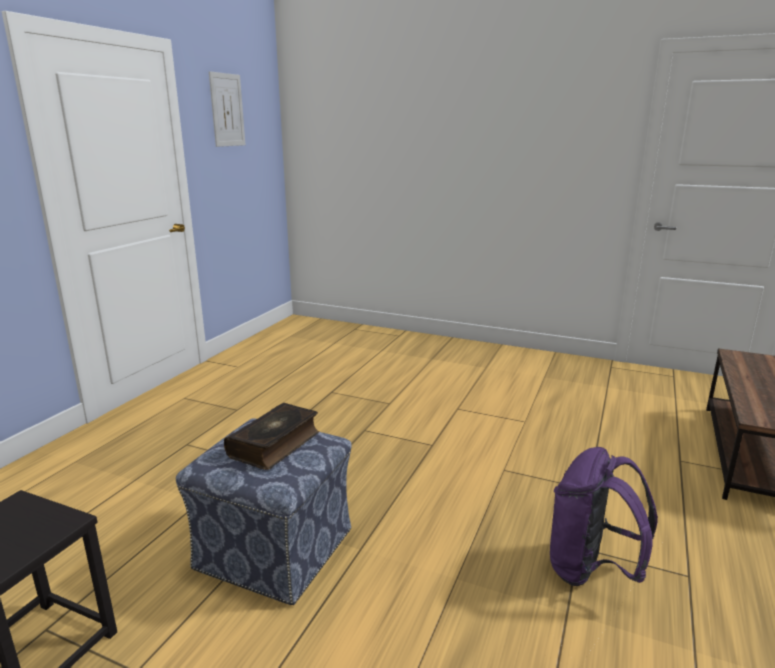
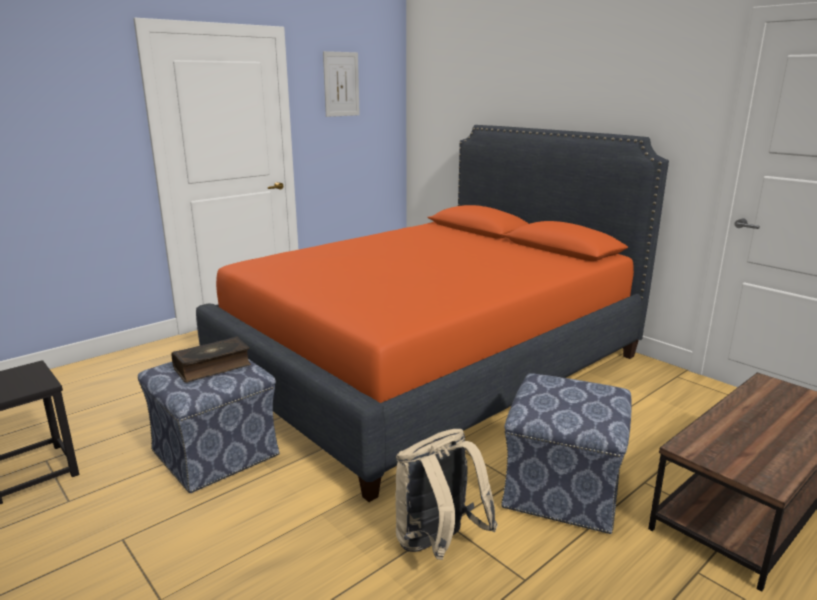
camera: 25 degrees right, 0 degrees up
purple backpack [550,447,658,586] -> beige backpack [395,429,498,560]
none -> orange bed [196,125,669,502]
none -> ottoman [501,373,632,534]

